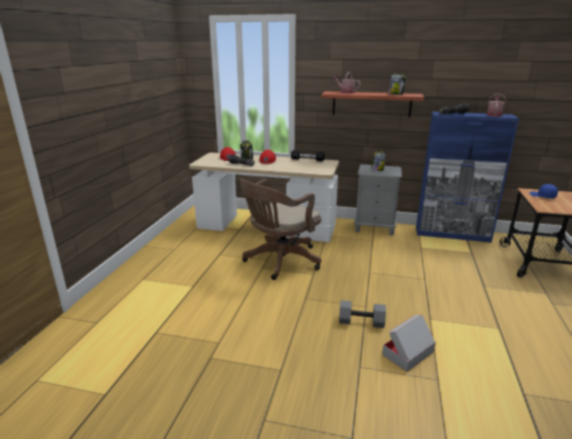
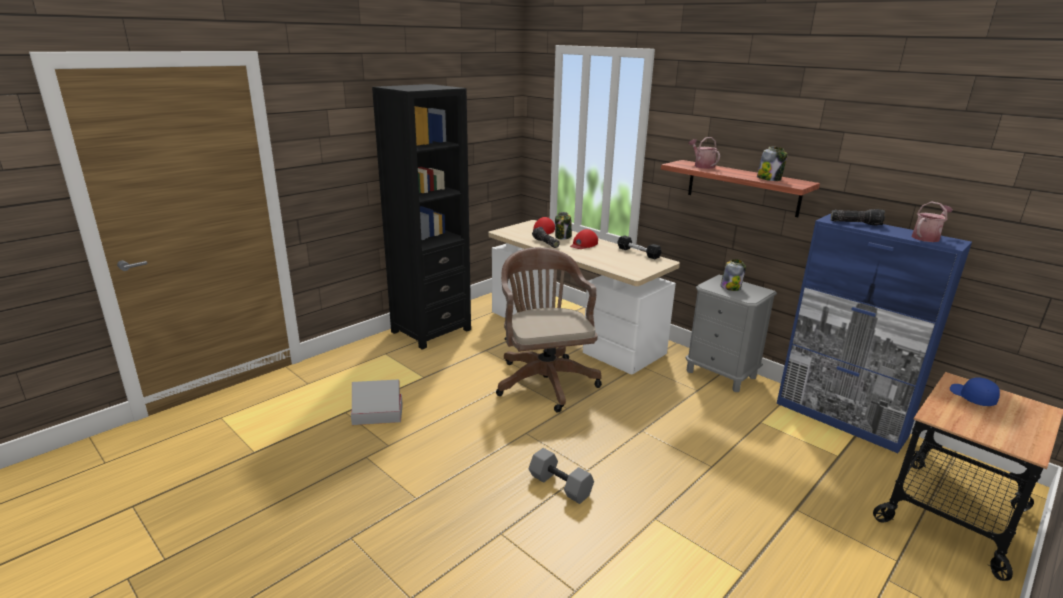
camera: 30 degrees right, 0 degrees up
brown office chair [240,179,321,280] -> brown office chair turned 90 degrees clockwise [496,247,602,413]
cardboard box [382,315,436,372] -> cardboard box moved to [351,379,403,425]
none -> black bookcase [372,84,471,350]

